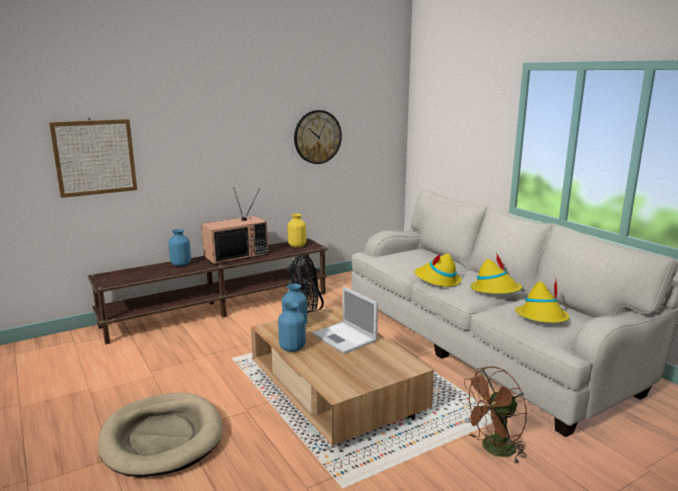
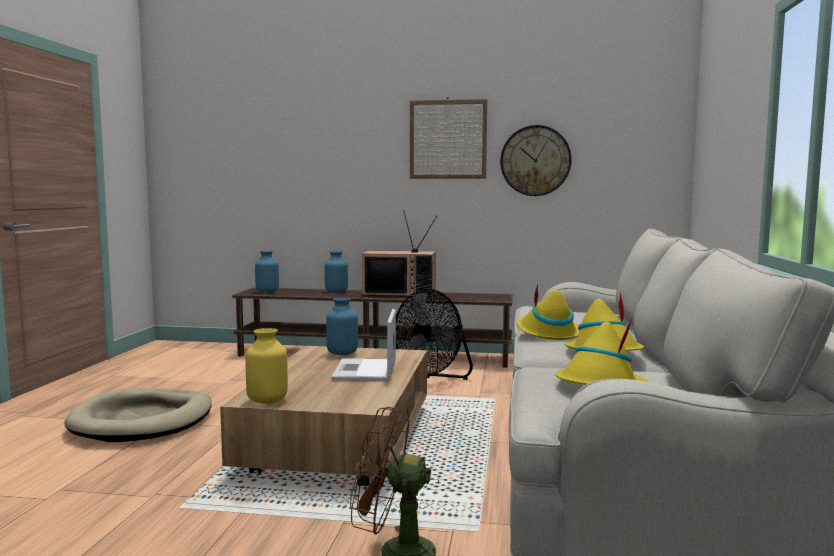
camera: 40 degrees right, 10 degrees down
picture [49,118,137,198] -> picture moved to [410,97,487,179]
blue vase [278,302,306,352] -> blue vase moved to [255,251,279,292]
yellow vase [288,214,306,247] -> yellow vase moved to [245,328,288,404]

